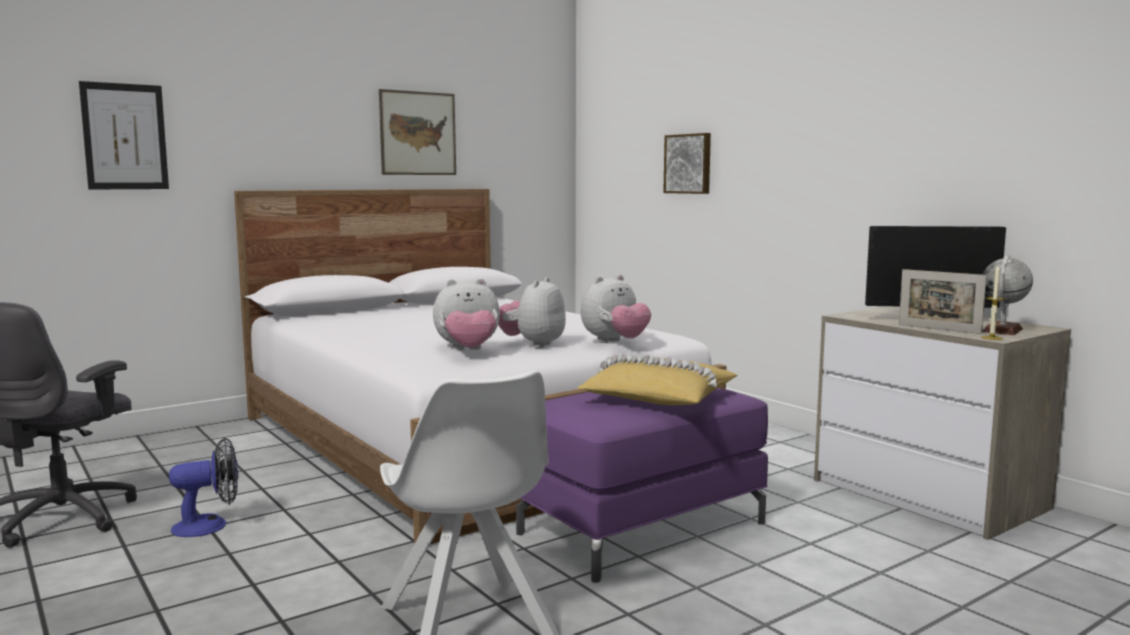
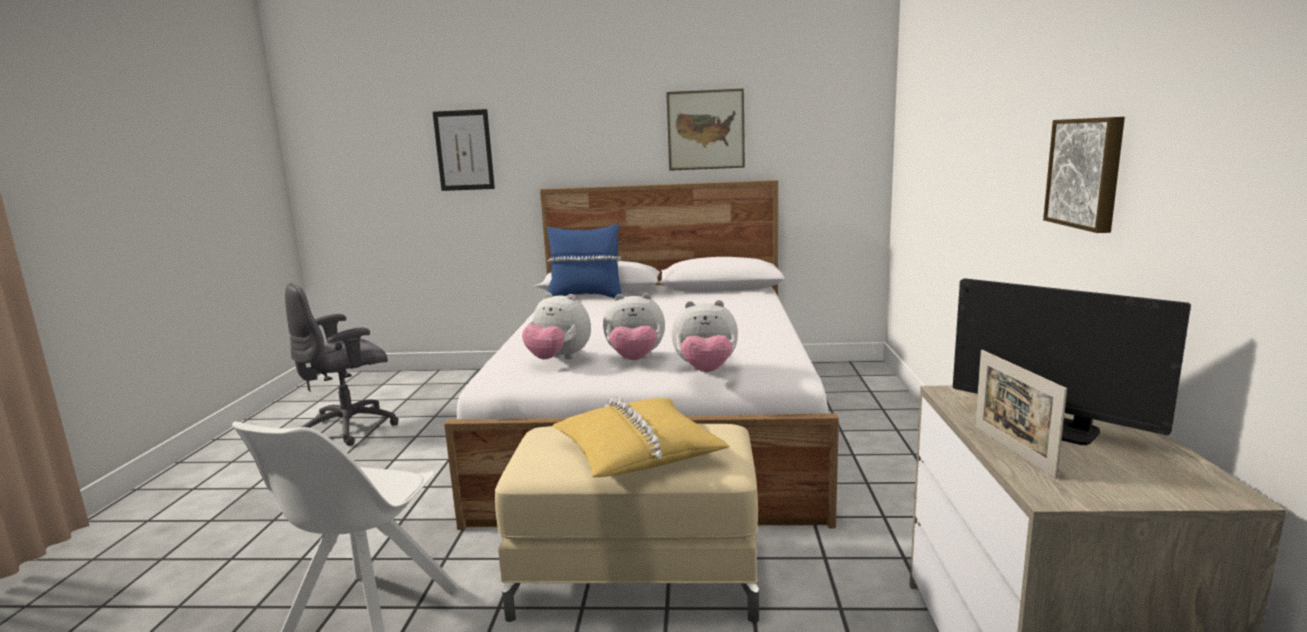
camera: 40 degrees right, 5 degrees up
fan [169,437,238,537] -> none
plush toy [498,277,566,348] -> plush toy turned 150 degrees counterclockwise [603,293,665,360]
purple ottoman [516,388,768,583] -> beige ottoman [495,424,759,623]
picture [663,133,711,194] -> picture moved to [1043,117,1125,233]
candle [981,266,1005,340] -> none
globe [982,256,1033,335] -> none
none -> blue pillow [547,224,622,298]

